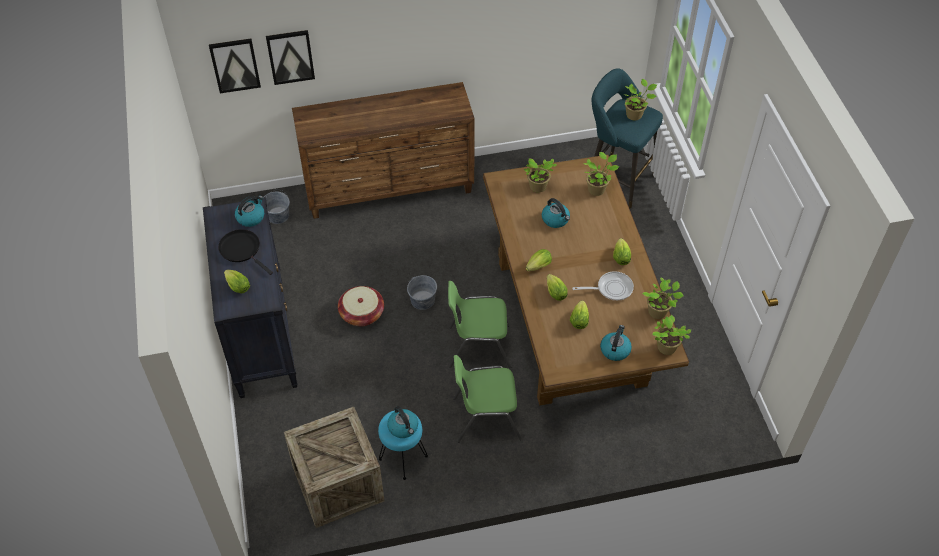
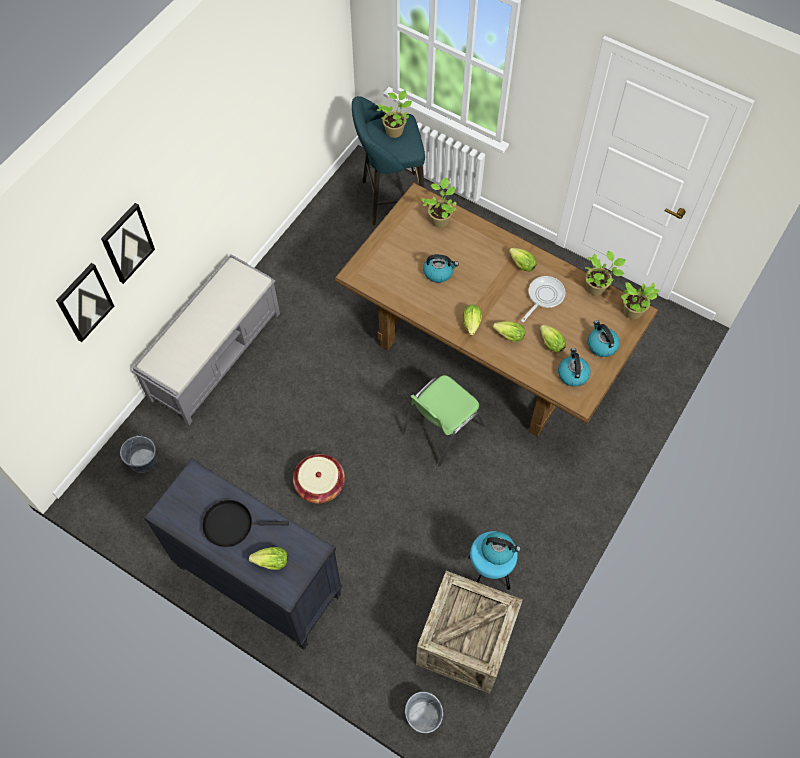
camera: 45 degrees left, 10 degrees up
picture [209,38,261,93] -> picture moved to [101,203,155,284]
kettle [235,196,264,227] -> kettle moved to [558,348,590,387]
brown dresser [292,82,475,219] -> grey bench [132,254,280,425]
grey bucket [407,275,437,310] -> grey bucket moved to [405,692,443,733]
green chair [453,355,522,443] -> none
potted plant [524,158,557,193] -> none

